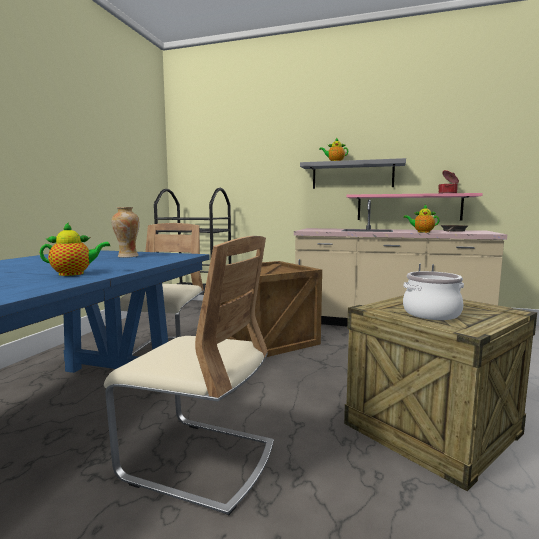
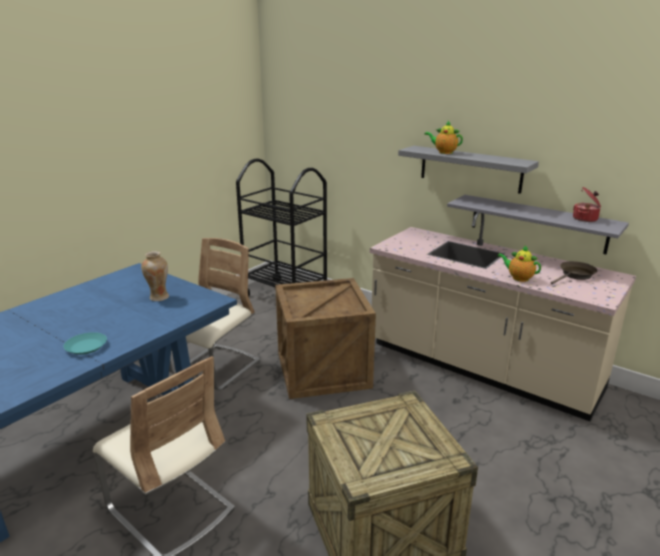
camera: 20 degrees right, 15 degrees up
teapot [40,222,110,276] -> turquoise plate [63,332,107,355]
pink shelf [346,193,483,221] -> grey shelf [447,195,629,254]
cooking pot [403,271,464,320] -> none

